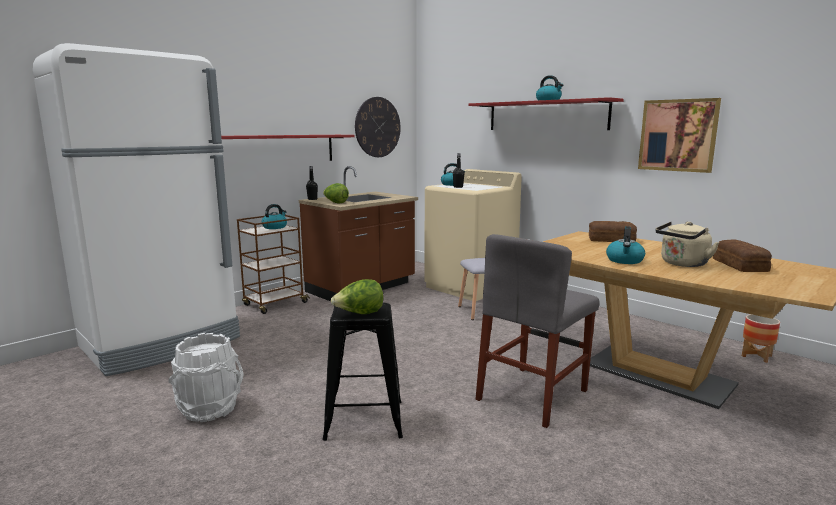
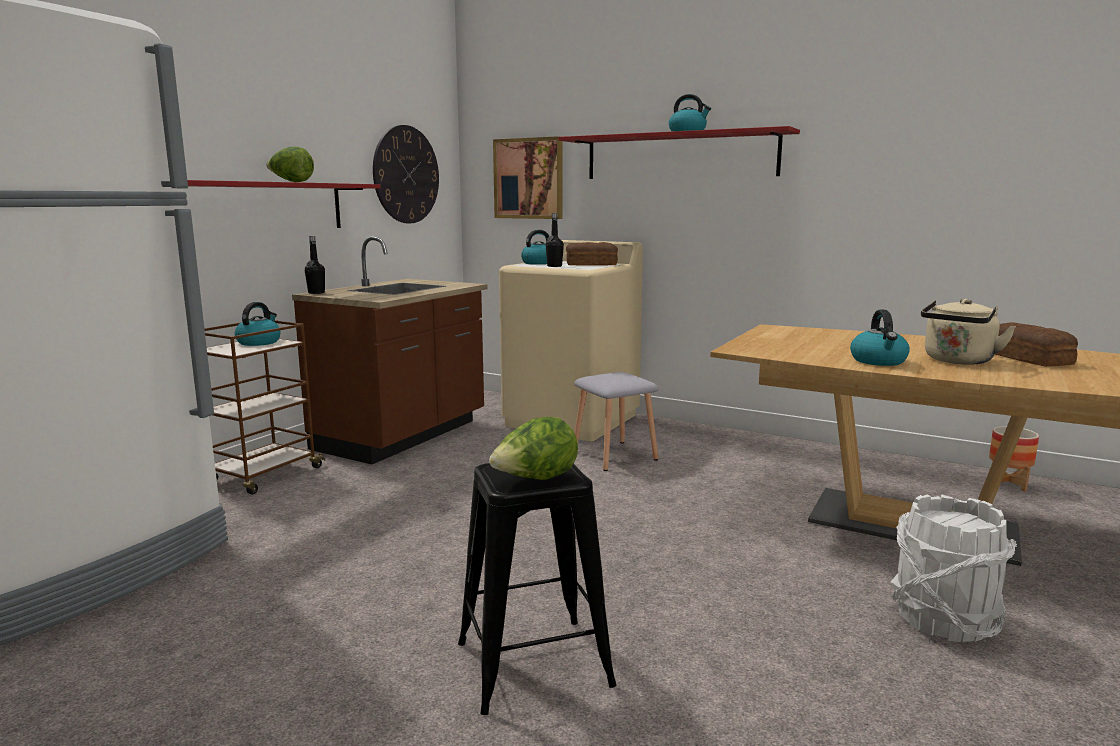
camera: 15 degrees left, 0 degrees up
white bucket [169,333,244,422] -> white bucket moved to [891,494,1017,642]
lettuce [323,183,349,203] -> lettuce moved to [266,147,314,182]
grey chair [476,234,599,428] -> none
bread [589,221,637,242] -> bread moved to [566,242,618,266]
picture [638,98,721,173] -> picture moved to [493,136,563,219]

